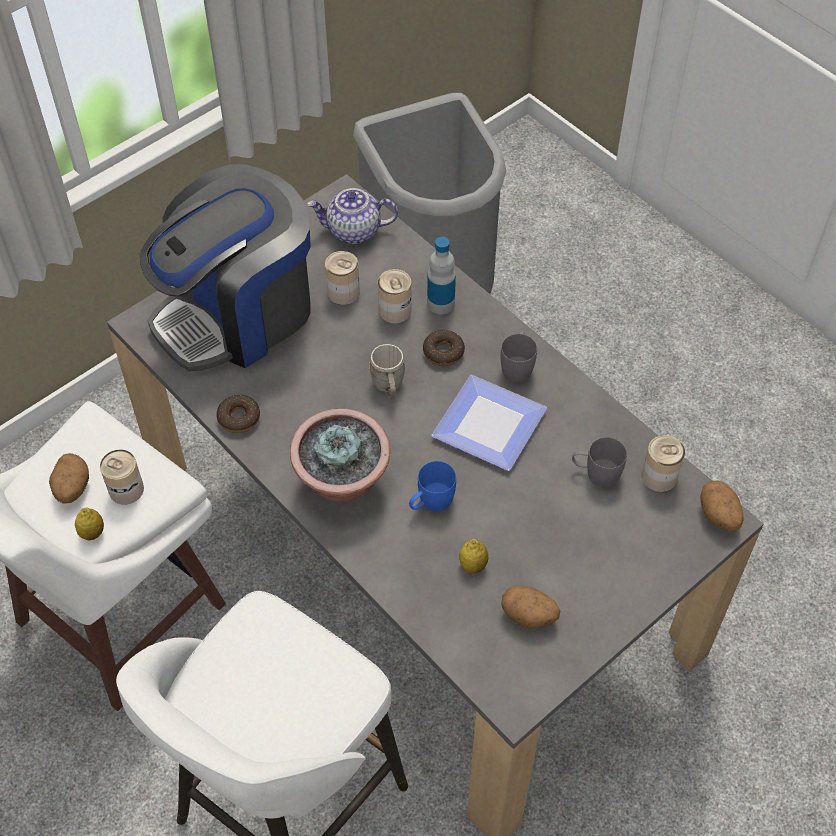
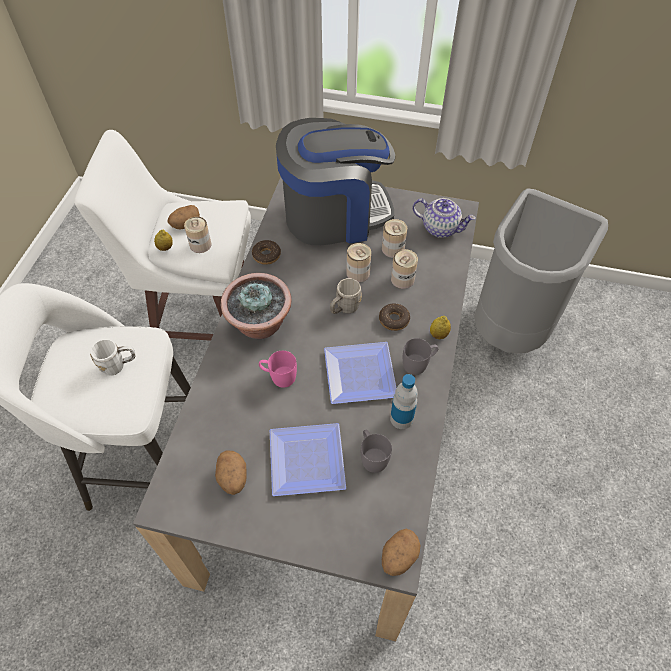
camera: 55 degrees right, 0 degrees up
coffee machine [140,164,311,372] -> coffee machine turned 150 degrees clockwise [276,118,395,245]
teapot [307,188,398,244] -> teapot turned 150 degrees clockwise [412,198,476,238]
blue mug [409,461,456,511] -> pink mug [259,351,297,388]
bottle [427,237,456,314] -> bottle moved to [390,374,418,429]
lemon [459,539,488,573] -> lemon moved to [430,316,451,339]
can [642,435,685,492] -> can moved to [346,243,371,282]
none -> white mug [90,339,135,376]
none -> plate [270,423,346,496]

